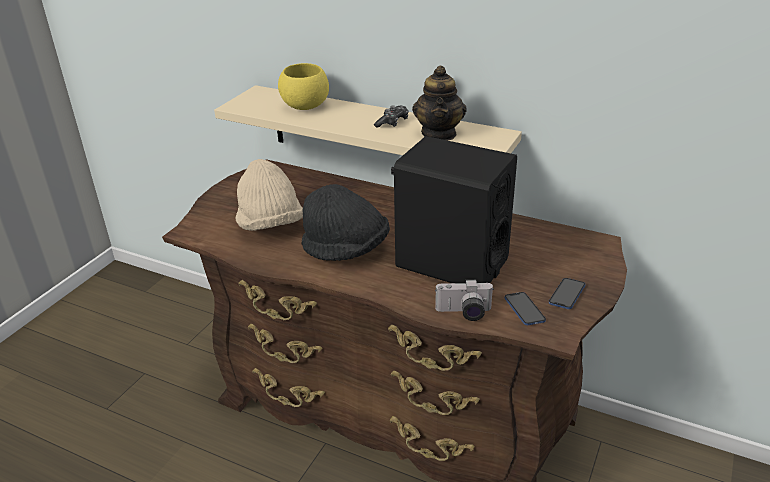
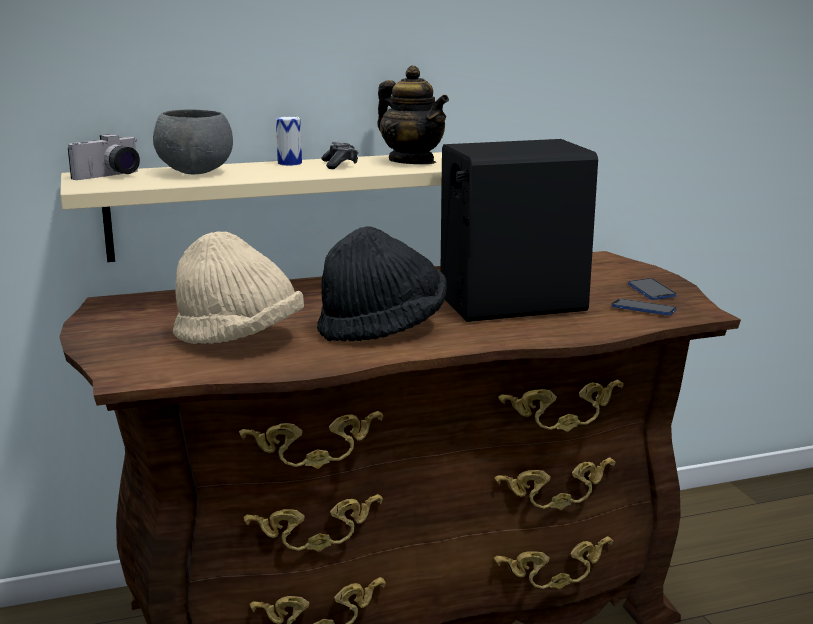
camera: 45 degrees left, 15 degrees down
yellow bowl [278,63,329,110] -> grey bowl [153,109,233,174]
camera [435,279,493,321] -> camera moved to [68,134,140,180]
none -> can [276,116,302,166]

